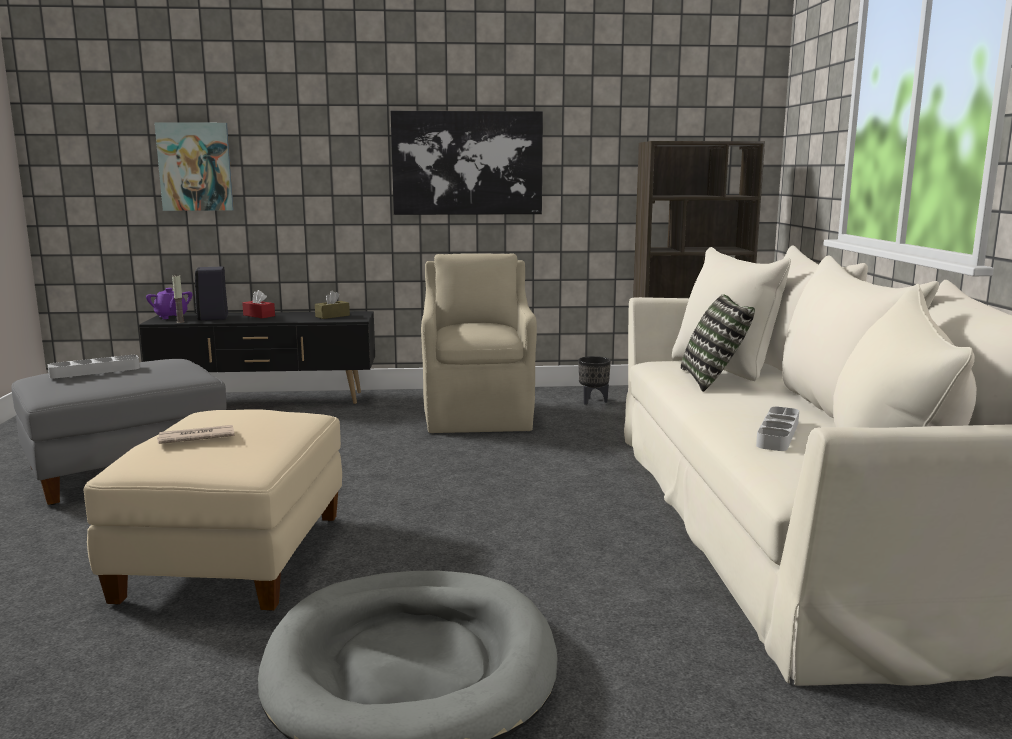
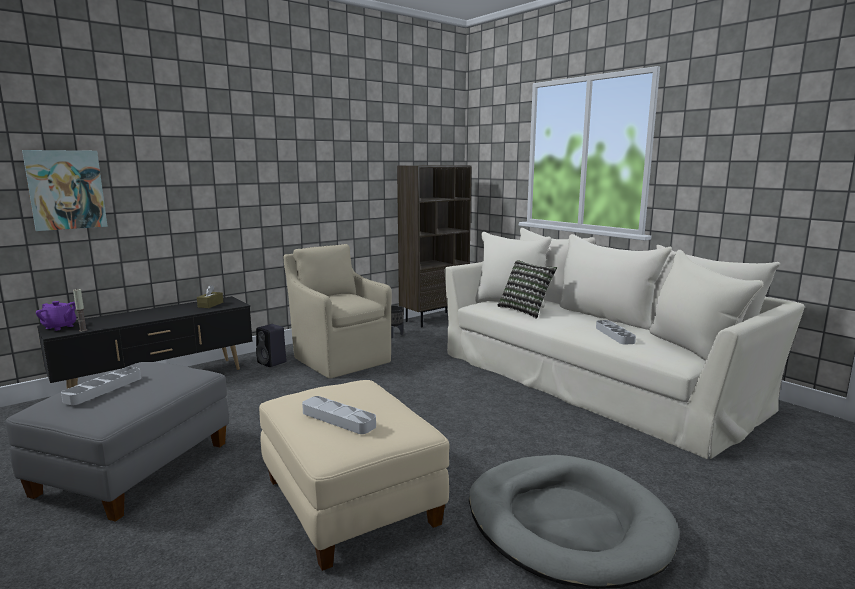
camera: 35 degrees left, 0 degrees up
newspaper [157,425,234,444] -> grey tray [302,396,376,434]
black speaker [195,267,228,321] -> black speaker moved to [256,324,287,367]
red tissue box [242,290,275,318] -> none
picture [390,111,543,215] -> none

